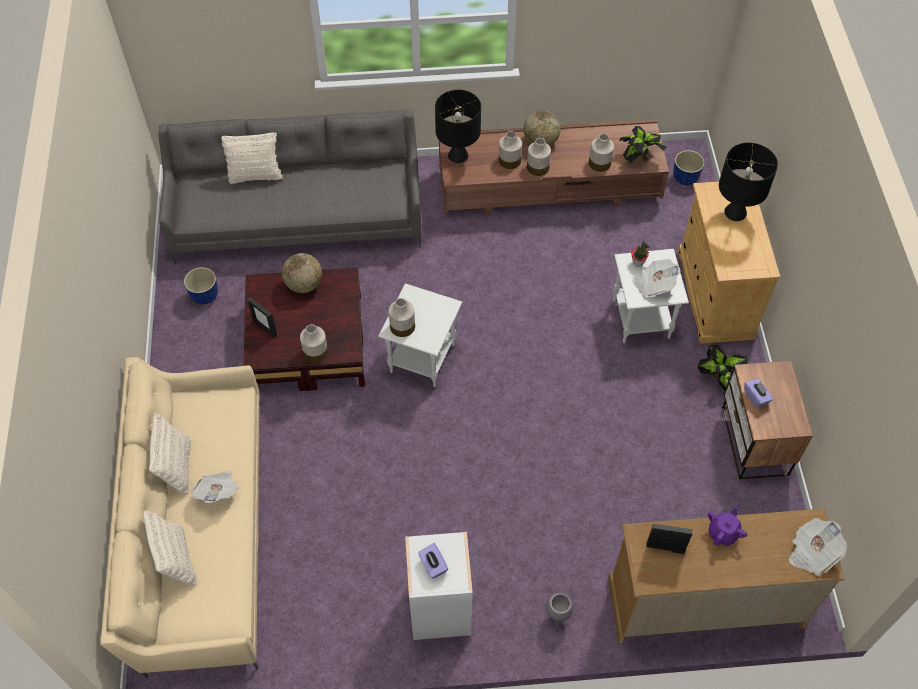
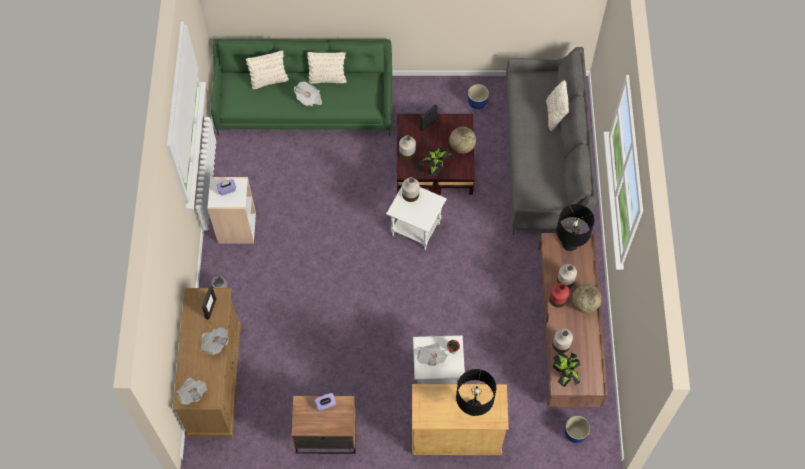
camera: 95 degrees right, 5 degrees up
beige sofa [100,357,261,678] -> green sofa [211,39,392,136]
beige vase [527,138,551,176] -> red vase [549,283,569,308]
potted plant [697,345,748,391] -> potted plant moved to [419,147,454,176]
purple teapot [708,505,747,546] -> newspaper [200,327,229,355]

